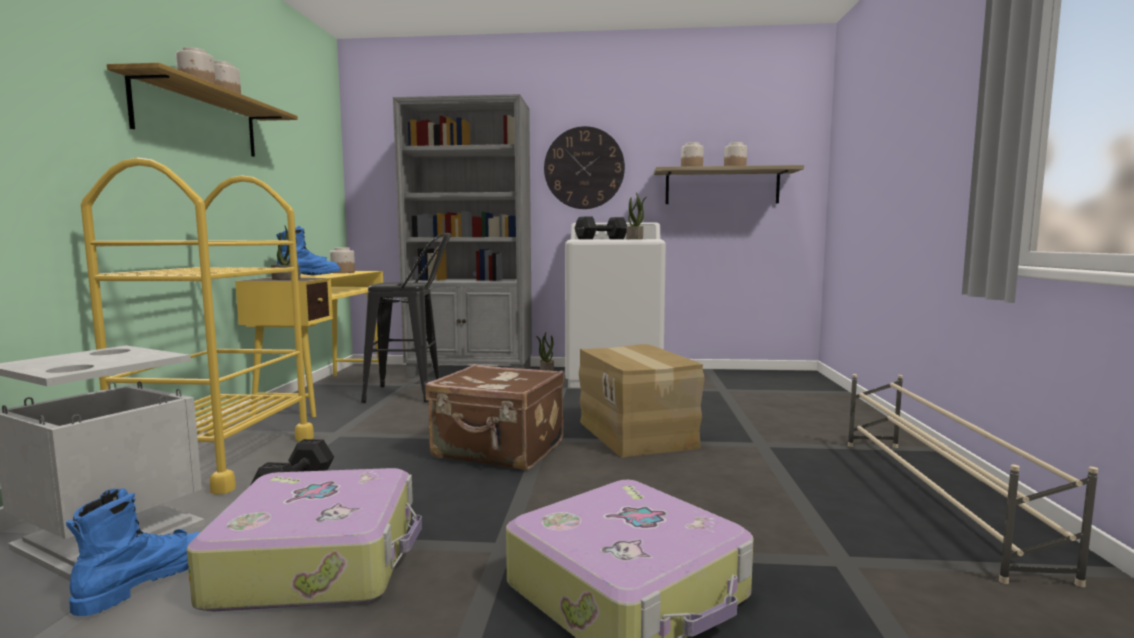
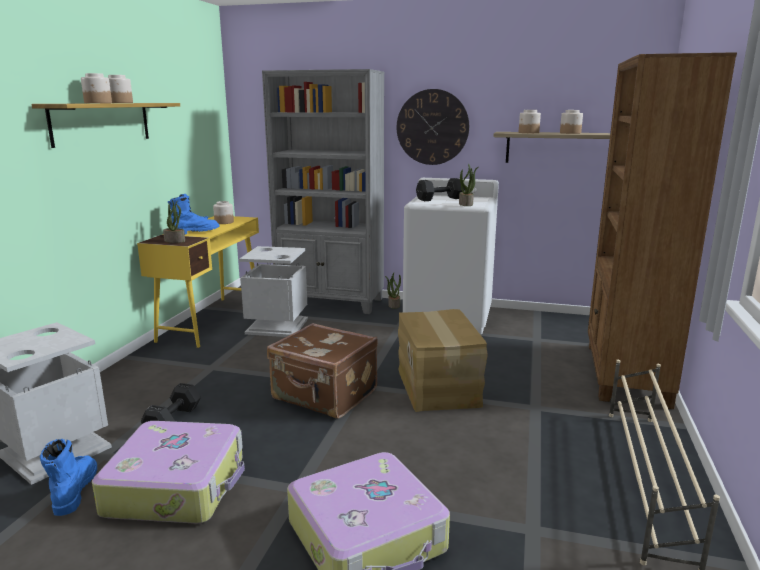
camera: 10 degrees right, 10 degrees up
blue boot [66,488,200,616] -> blue boot turned 45 degrees counterclockwise [40,439,97,516]
yellow cart [81,158,314,495] -> none
black stool [361,233,452,403] -> grey trash can [239,246,308,337]
none -> brown bookcase [588,52,737,409]

